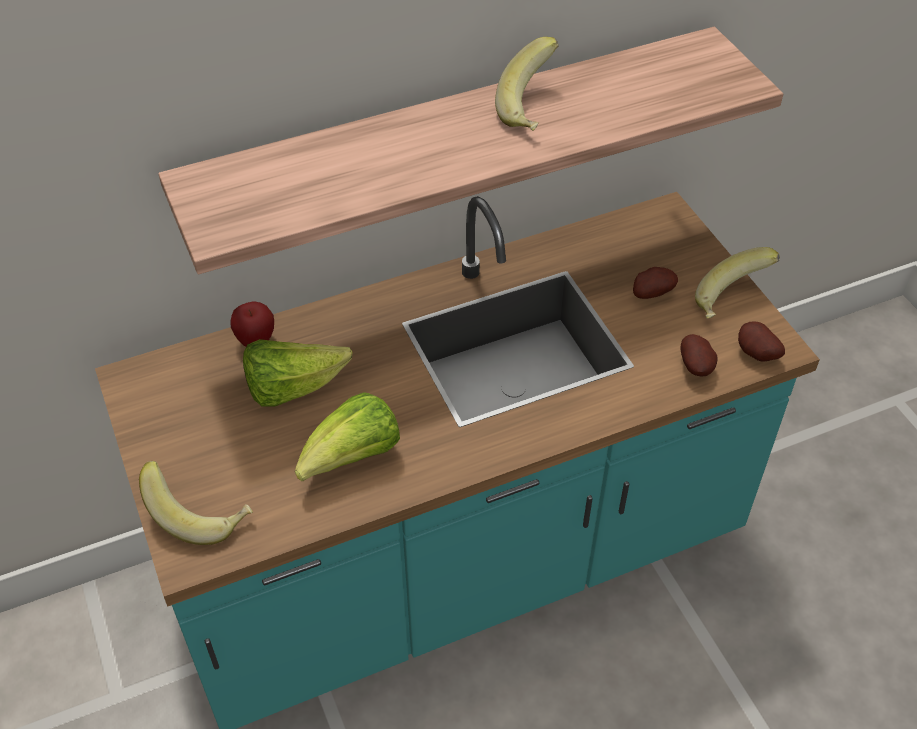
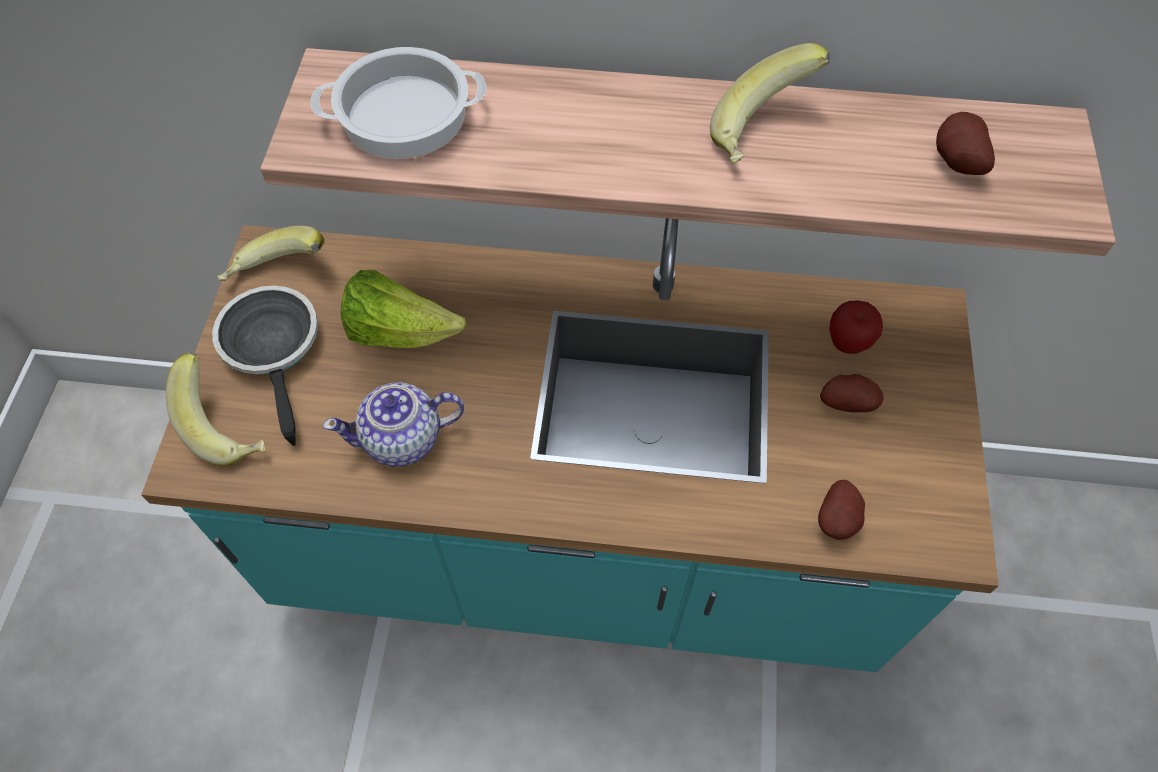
camera: 30 degrees right, 10 degrees up
apple [231,301,274,347] -> apple moved to [829,300,883,354]
lettuce [295,392,400,481] -> teapot [322,382,464,467]
banana [695,247,780,319] -> banana moved to [217,226,324,281]
potato [738,321,785,362] -> potato moved to [936,112,995,175]
none -> frying pan [212,285,318,446]
none -> cooking pot [310,47,486,159]

